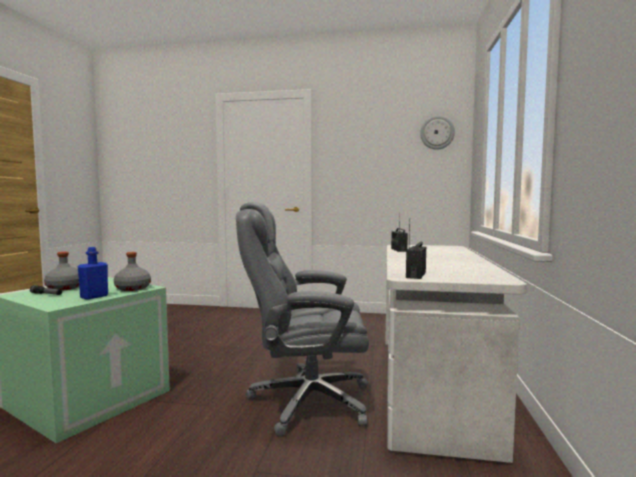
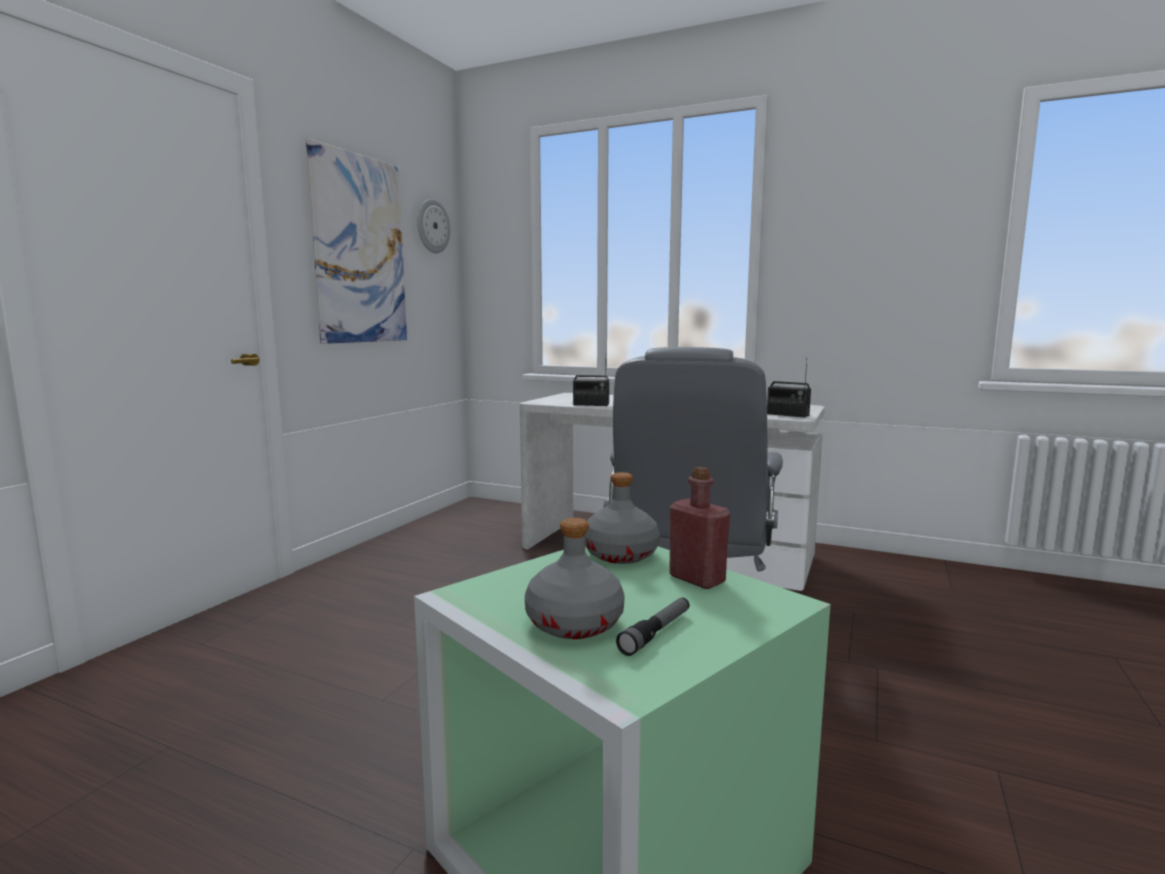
camera: 75 degrees left, 5 degrees up
blue bottle [78,247,108,300] -> red bottle [669,467,730,589]
none -> picture [306,138,407,344]

